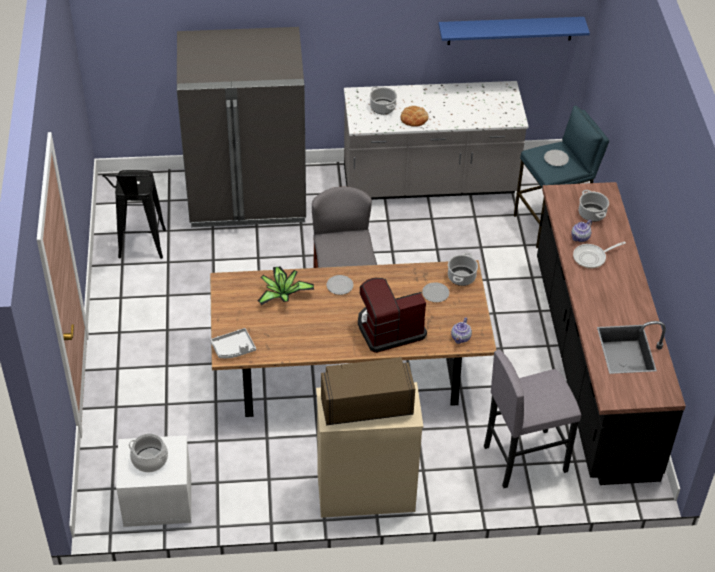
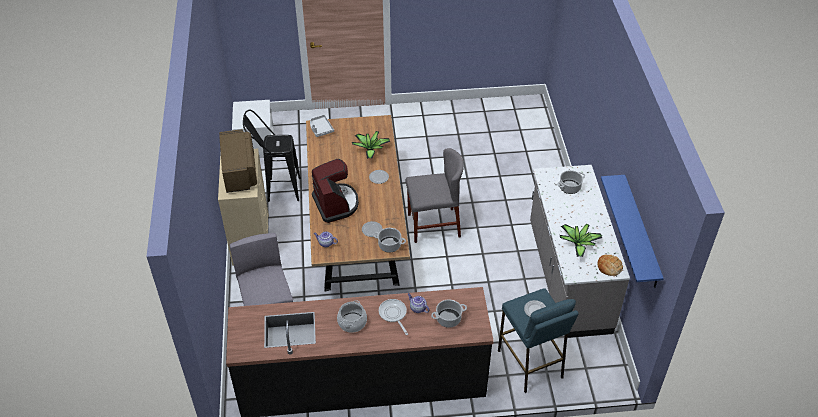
camera: 90 degrees right, 0 degrees up
black stool [102,170,166,259] -> black stool moved to [243,110,301,202]
cooking pot [129,434,168,472] -> cooking pot moved to [337,300,367,333]
grey fridge [177,27,306,227] -> none
bread [401,106,428,127] -> bread moved to [598,254,623,276]
none -> potted plant [560,223,602,257]

